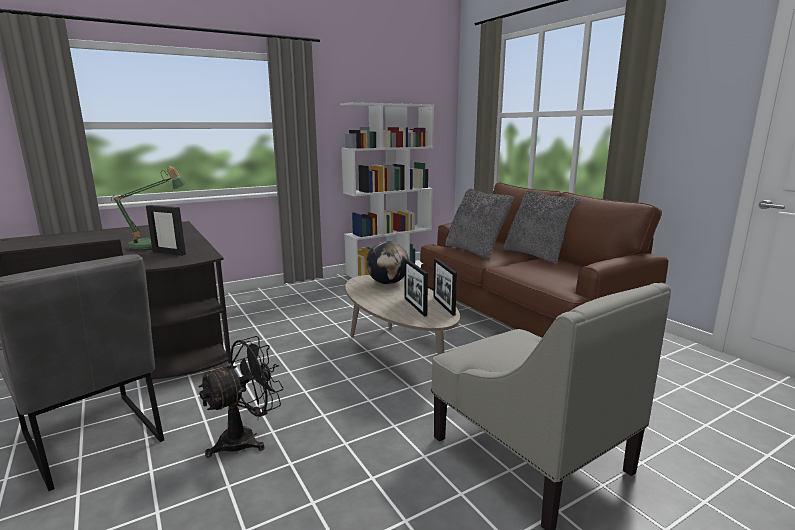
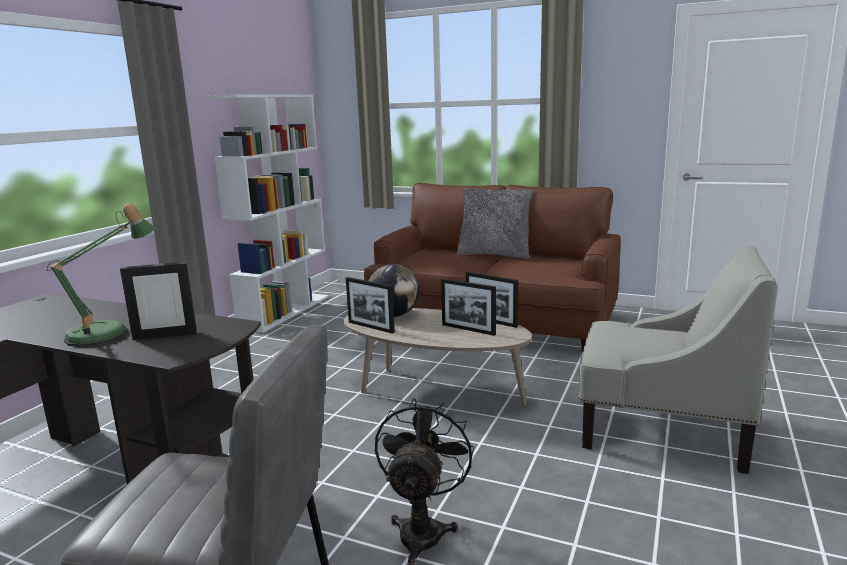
camera: 35 degrees left, 0 degrees up
grey pillow [445,189,514,259] -> none
none -> picture frame [346,277,395,334]

